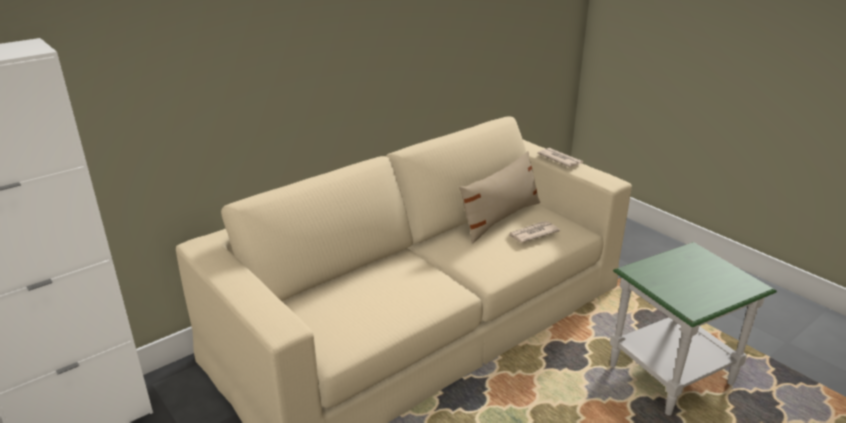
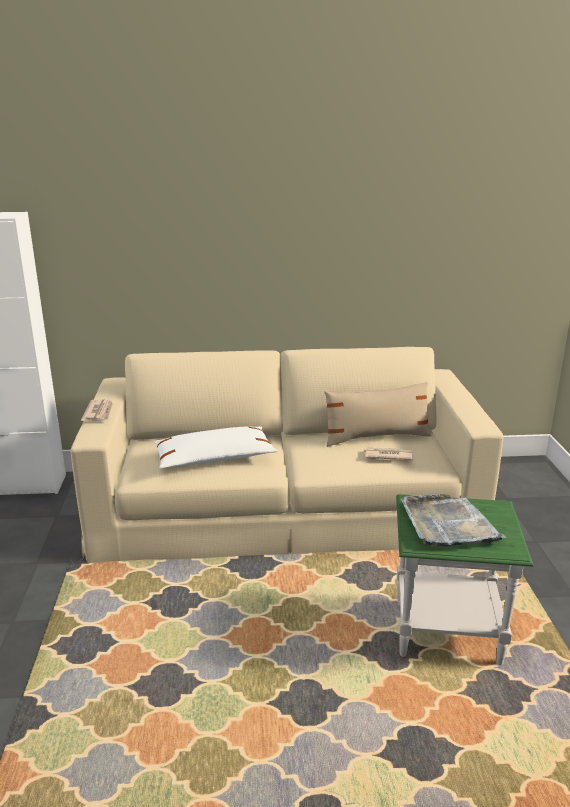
camera: 35 degrees right, 5 degrees down
newspaper [537,148,583,167] -> newspaper moved to [81,400,113,421]
none -> white pillow [154,426,278,469]
none -> grey tray [402,494,507,547]

